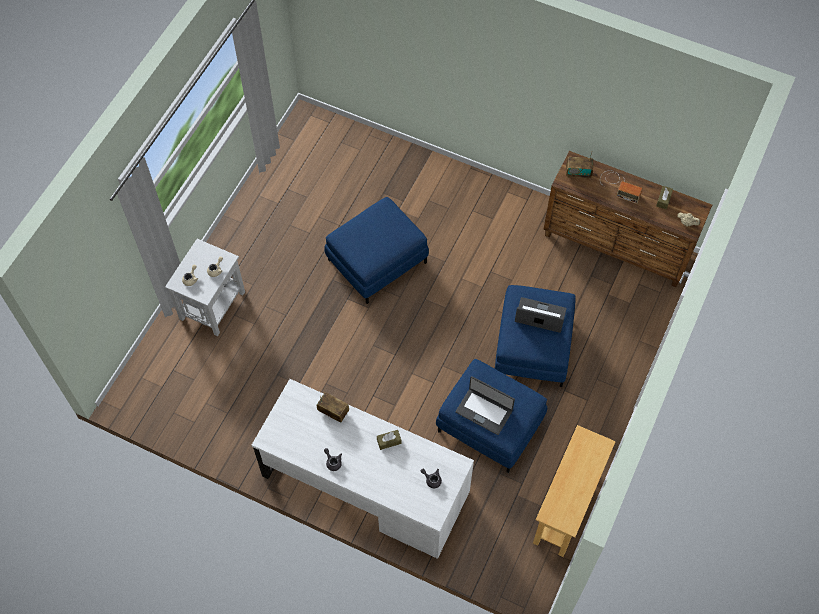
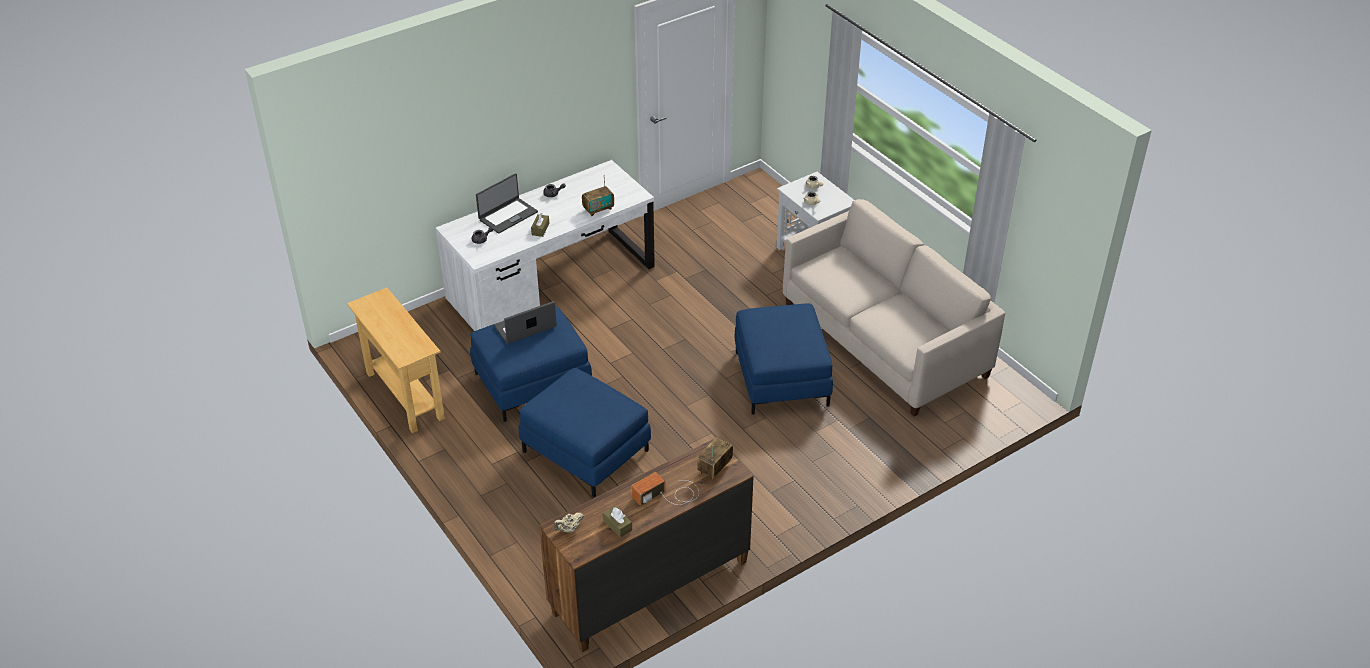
camera: 120 degrees right, 20 degrees down
laptop [515,297,567,333] -> laptop moved to [476,173,538,234]
none -> beige sofa [783,199,1005,417]

